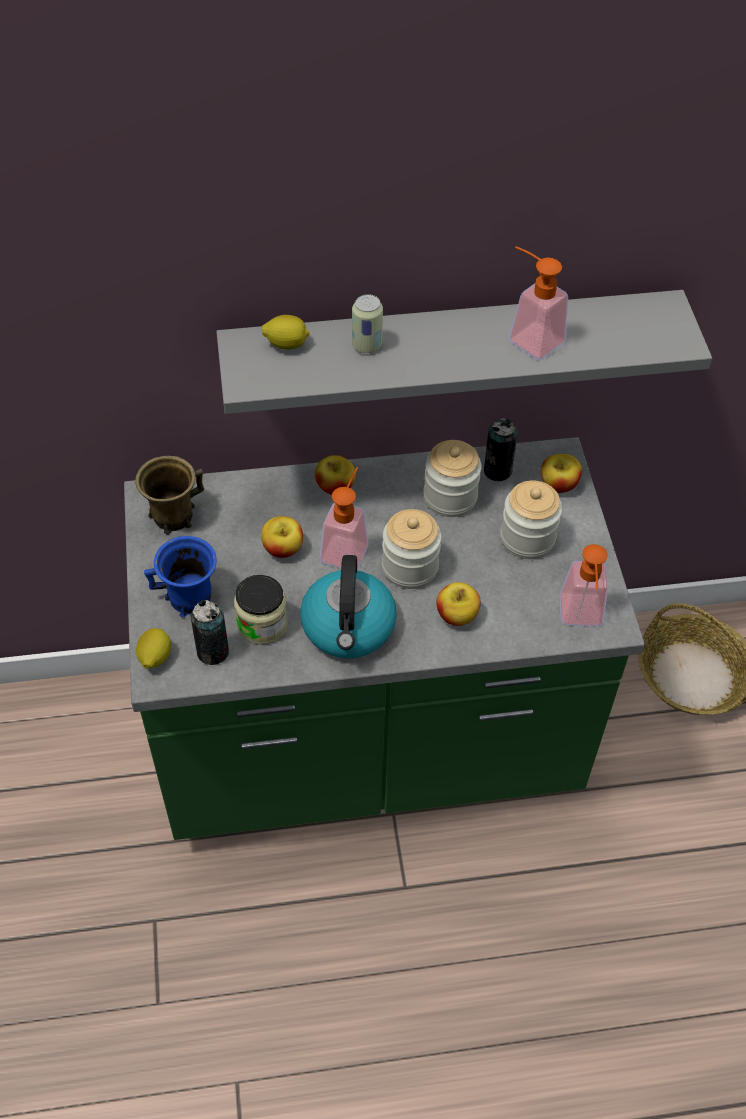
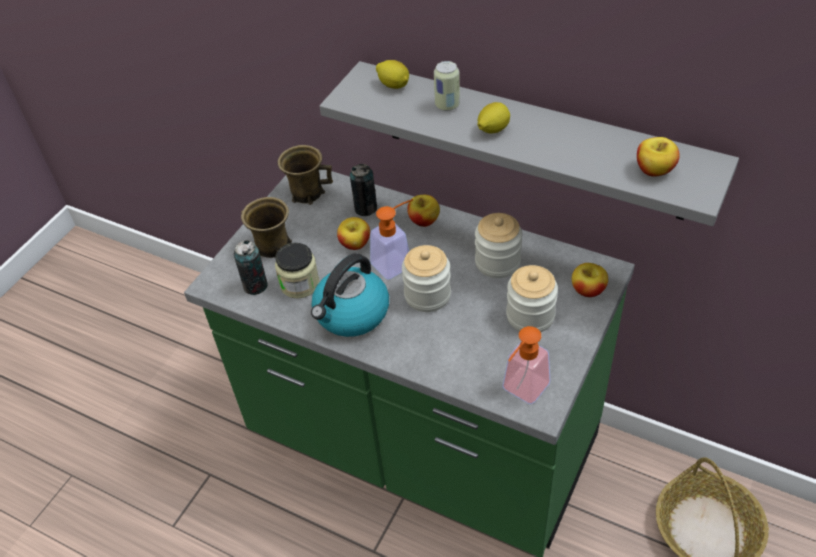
camera: 40 degrees right, 5 degrees down
lemon [136,628,171,669] -> lemon moved to [477,102,510,134]
blue mug [144,536,217,617] -> brown mug [241,197,292,258]
apple [436,582,481,626] -> apple moved to [637,137,680,177]
can [484,418,518,482] -> can moved to [350,164,377,216]
soap dispenser [509,246,568,360] -> none

